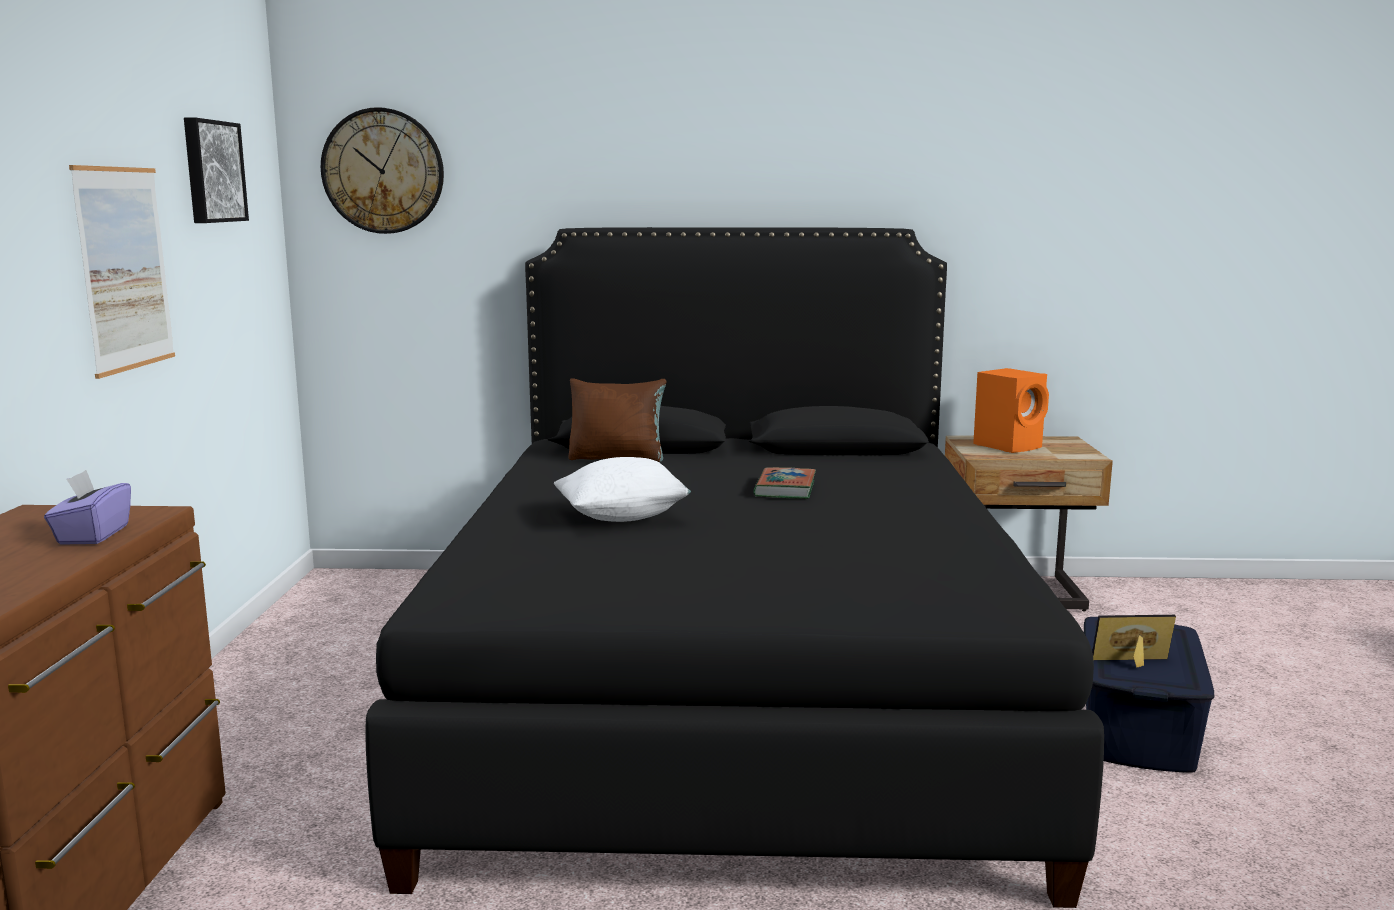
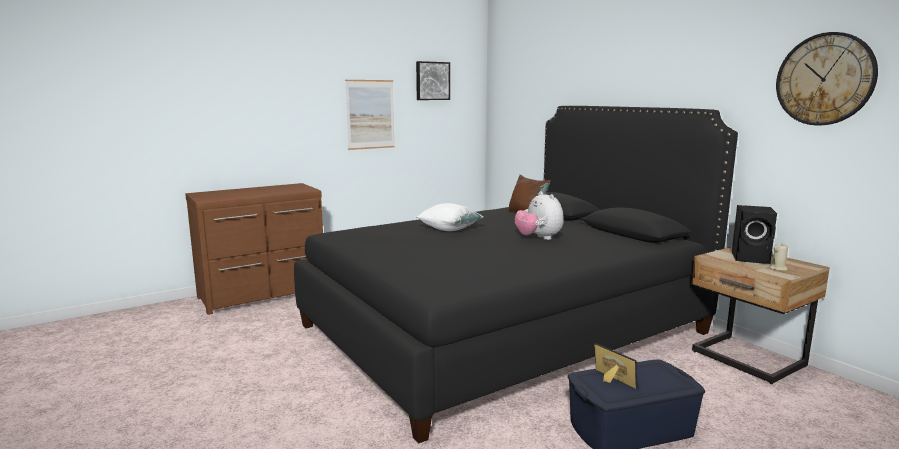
camera: 55 degrees right, 0 degrees up
purple tissue box [44,470,131,545] -> none
wall clock [321,107,444,234] -> wall clock moved to [776,32,878,125]
book [753,467,816,499] -> plush toy [515,191,564,240]
orange speaker [973,368,1049,453] -> black speaker [732,205,777,264]
none -> beige candle [770,244,788,271]

